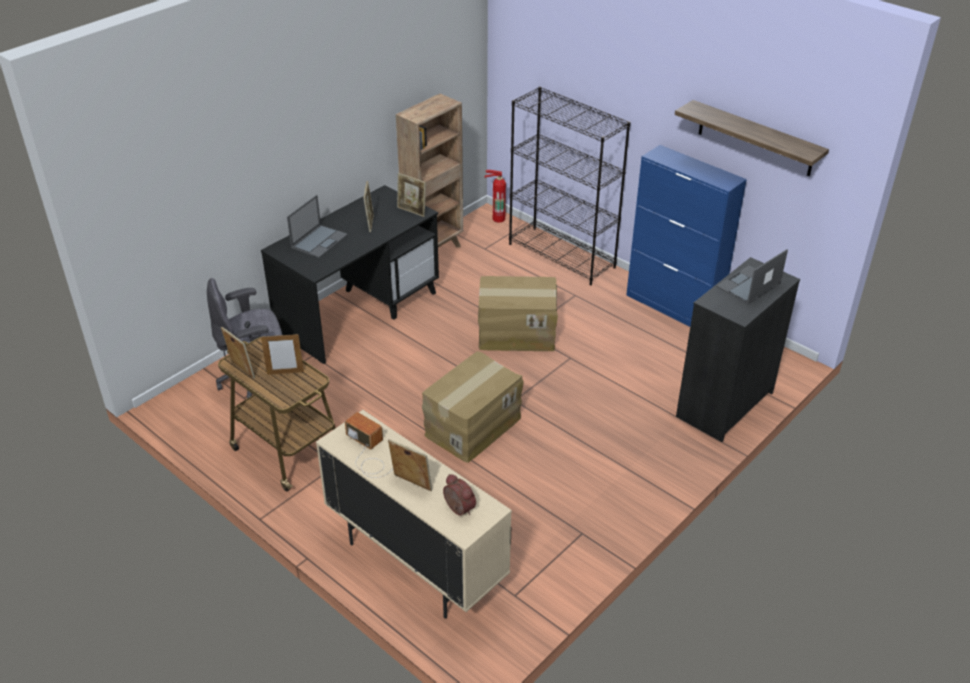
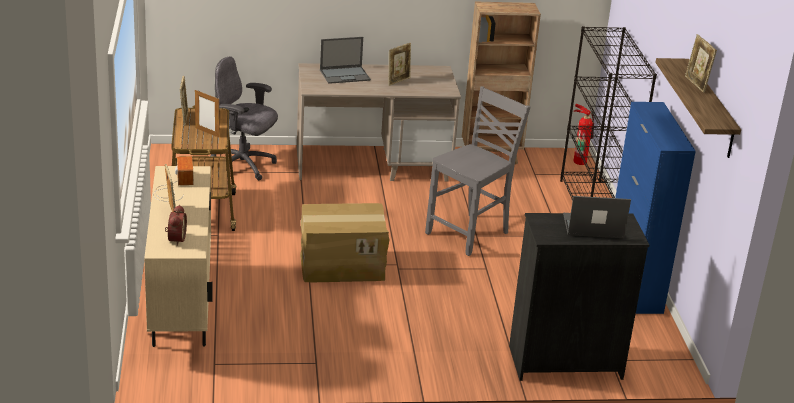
camera: 40 degrees right, 10 degrees down
black desk [261,185,439,364] -> beige desk [297,63,461,181]
picture frame [397,173,426,217] -> picture frame moved to [685,34,717,93]
cardboard box [478,276,558,351] -> grey chair [425,86,531,256]

